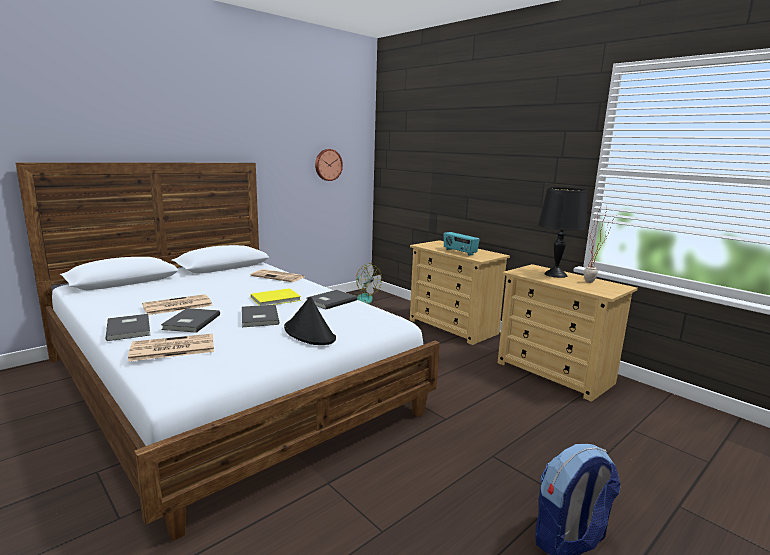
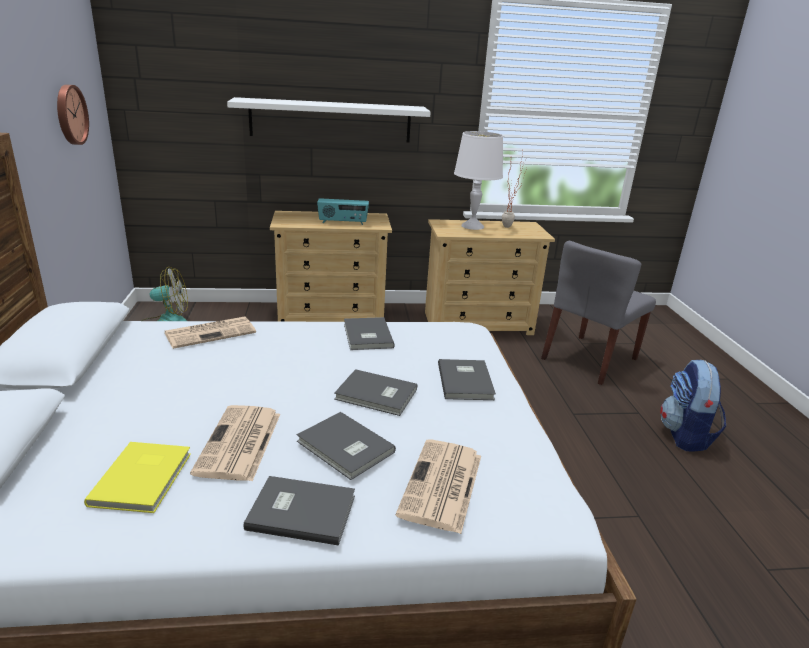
camera: 55 degrees left, 10 degrees up
yellow book [251,288,301,306] -> yellow book moved to [84,442,191,513]
black hat [284,296,336,345] -> grey book [438,359,496,400]
black table lamp [538,187,587,278] -> white table lamp [454,131,503,230]
none -> white shelf [227,97,431,142]
none -> grey chair [541,241,656,385]

